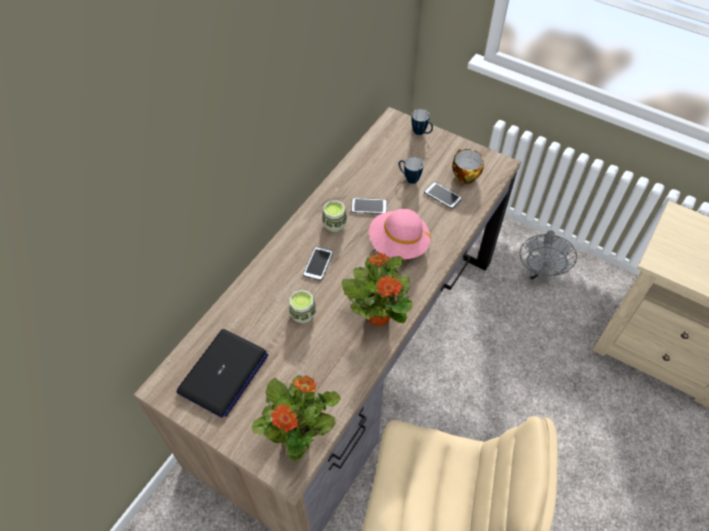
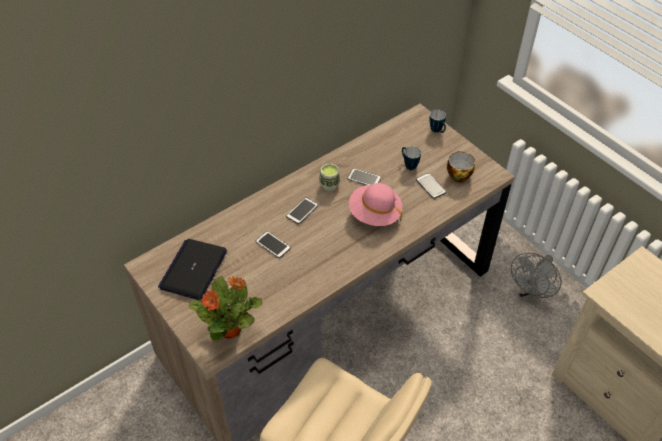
camera: 20 degrees right, 5 degrees down
laptop [176,329,268,418] -> laptop turned 150 degrees clockwise [158,239,227,300]
cup [289,290,316,324] -> phone [256,231,291,258]
potted plant [342,253,413,326] -> none

